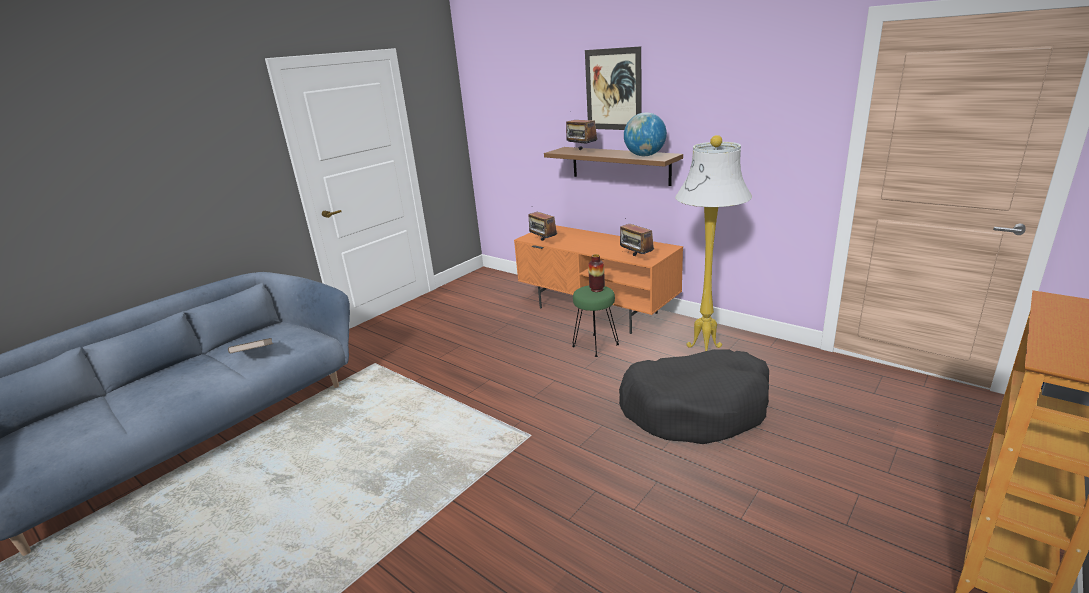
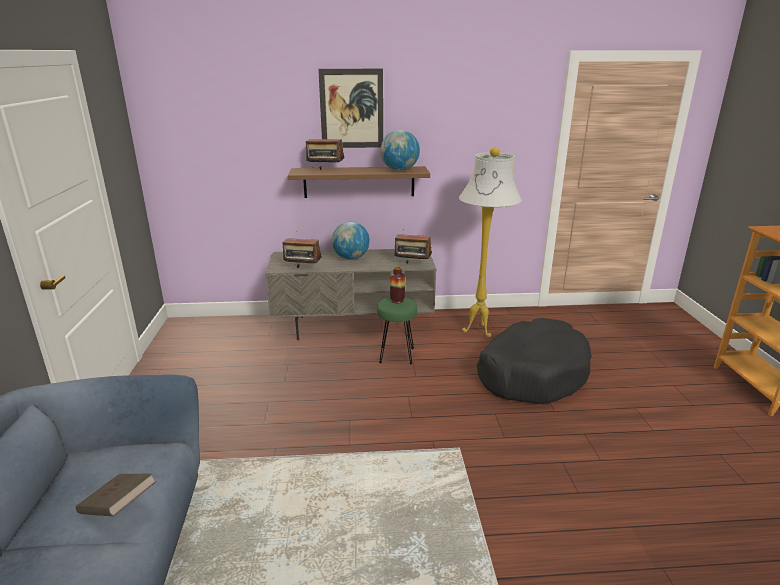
camera: 45 degrees left, 0 degrees up
orange tv stand [514,225,683,334] -> grey tv stand [265,249,436,340]
none -> globe [332,222,370,260]

